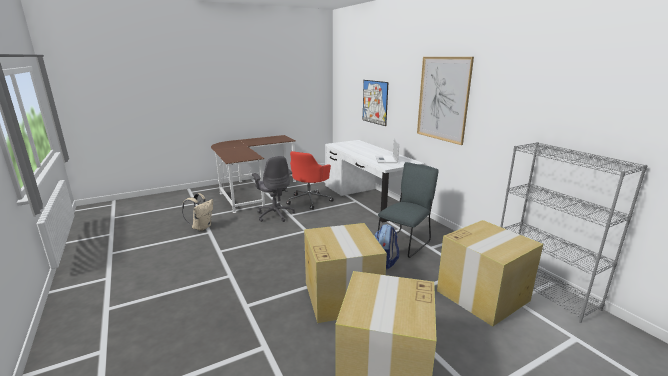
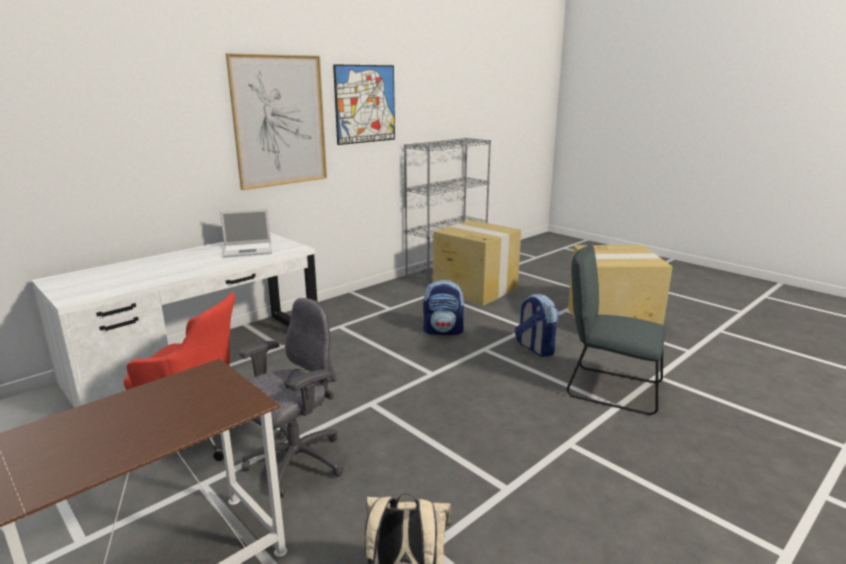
camera: 105 degrees left, 0 degrees up
cardboard box [304,223,387,323] -> backpack [515,294,559,357]
picture [363,80,388,126] -> picture moved to [333,64,395,145]
grey chair [378,162,439,258] -> grey chair moved to [567,245,666,415]

